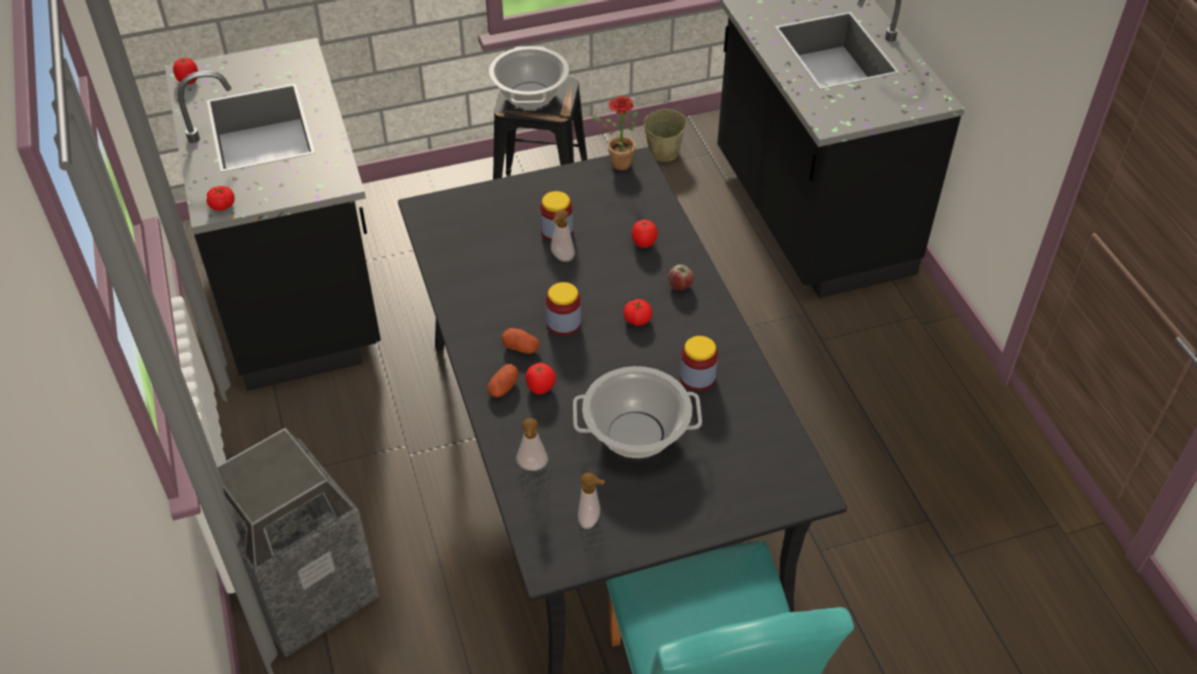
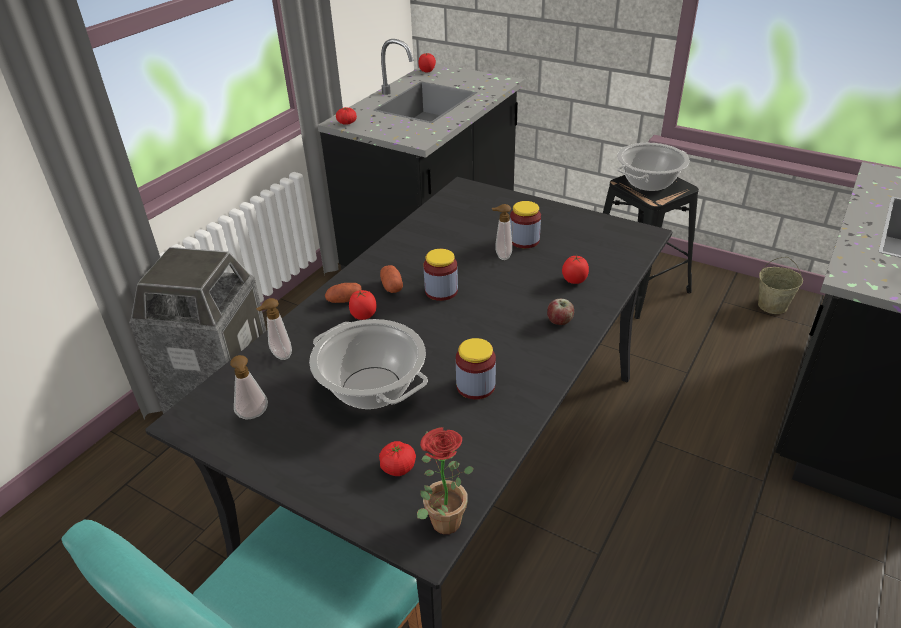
camera: 50 degrees right, 10 degrees down
potted plant [591,96,638,171] -> potted plant moved to [417,427,474,534]
tomato [624,299,652,326] -> tomato moved to [379,441,416,476]

